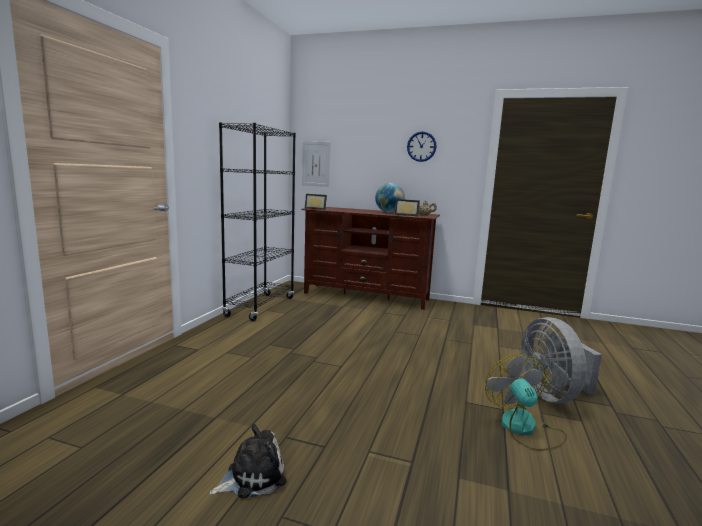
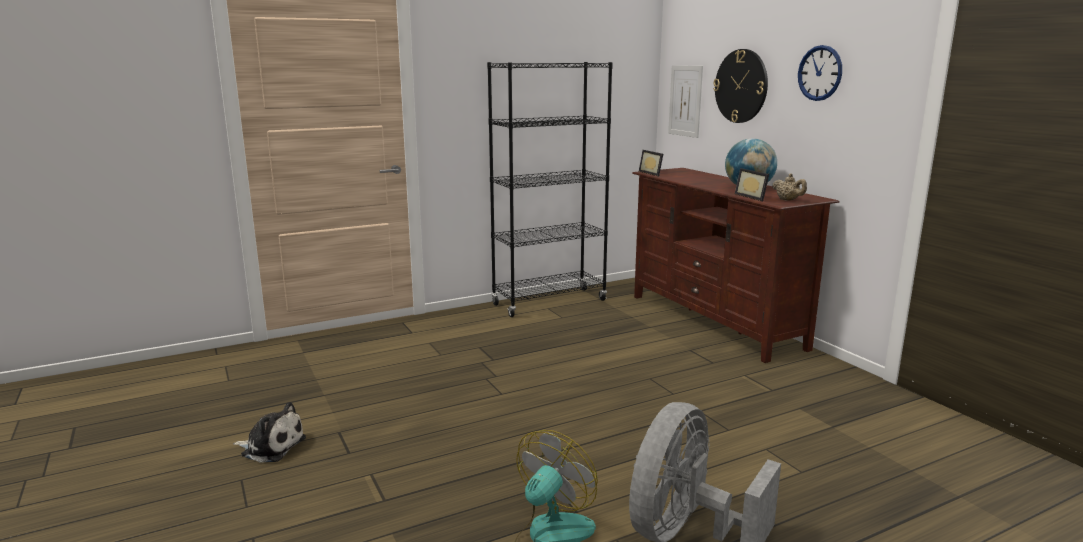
camera: 45 degrees right, 5 degrees up
none -> wall clock [713,49,768,123]

